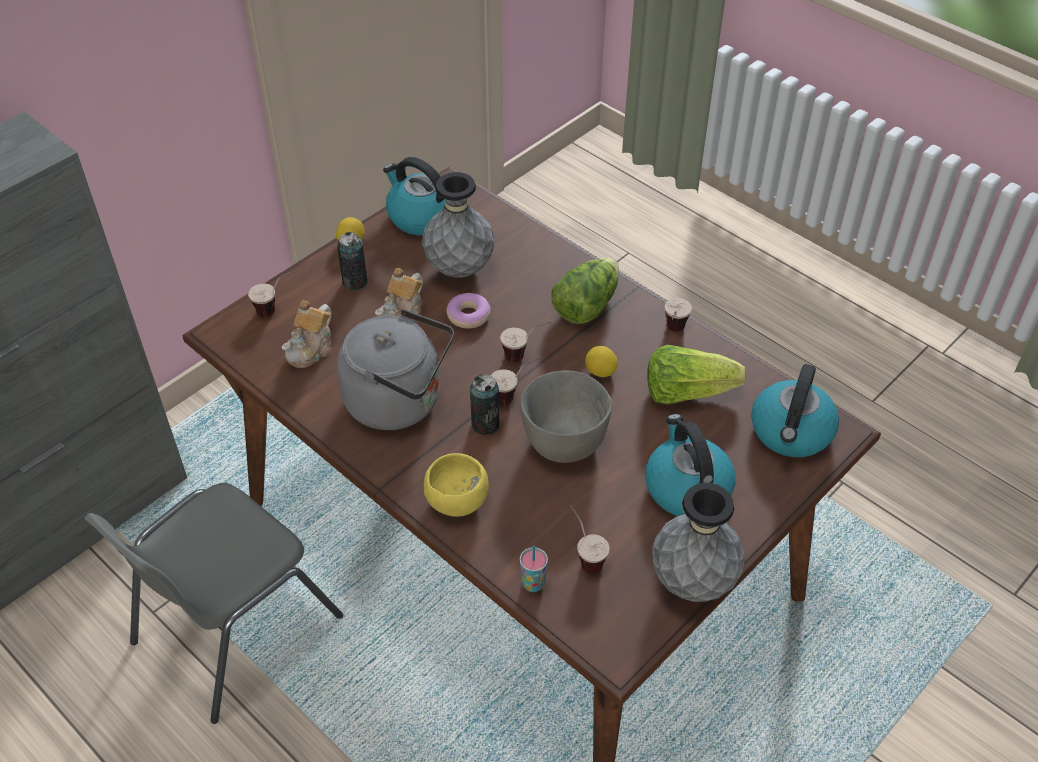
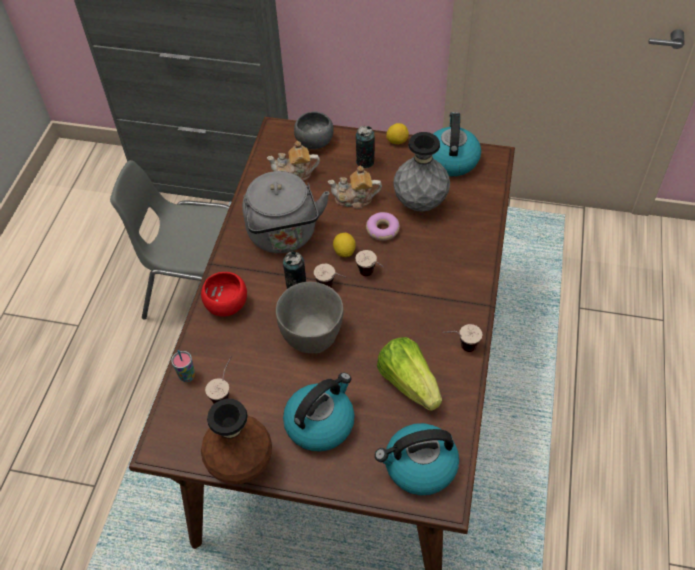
camera: 60 degrees right, 5 degrees up
cup [248,270,294,317] -> grey bowl [294,111,334,149]
yellow bowl [424,453,489,517] -> red bowl [201,272,247,317]
lettuce [552,257,619,324] -> none
lemon [585,346,618,377] -> lemon moved to [333,233,356,257]
grey vase [652,483,745,602] -> brown vase [201,399,272,484]

